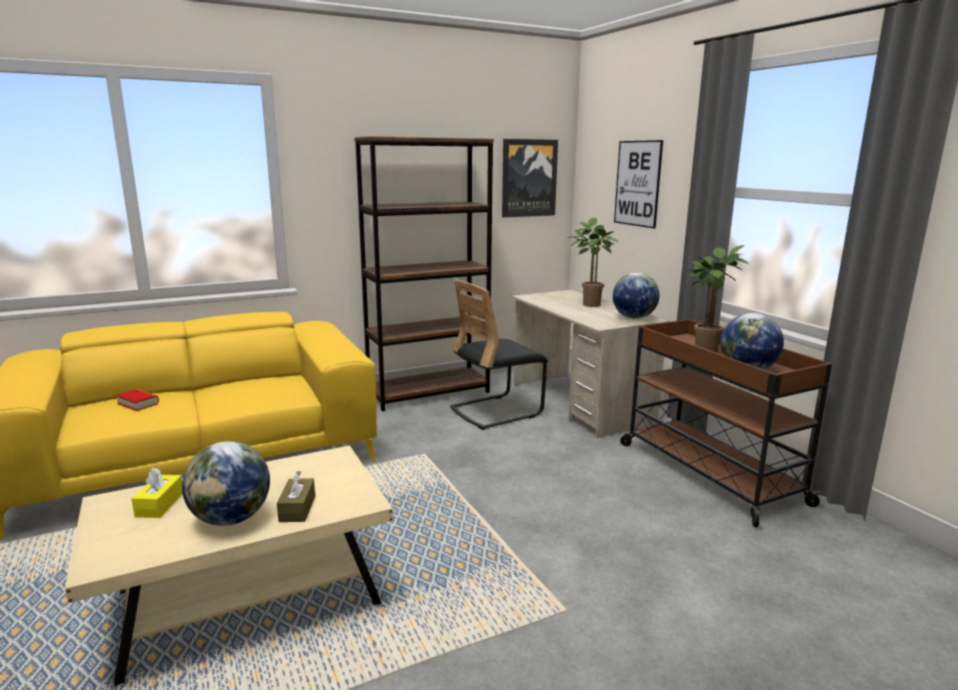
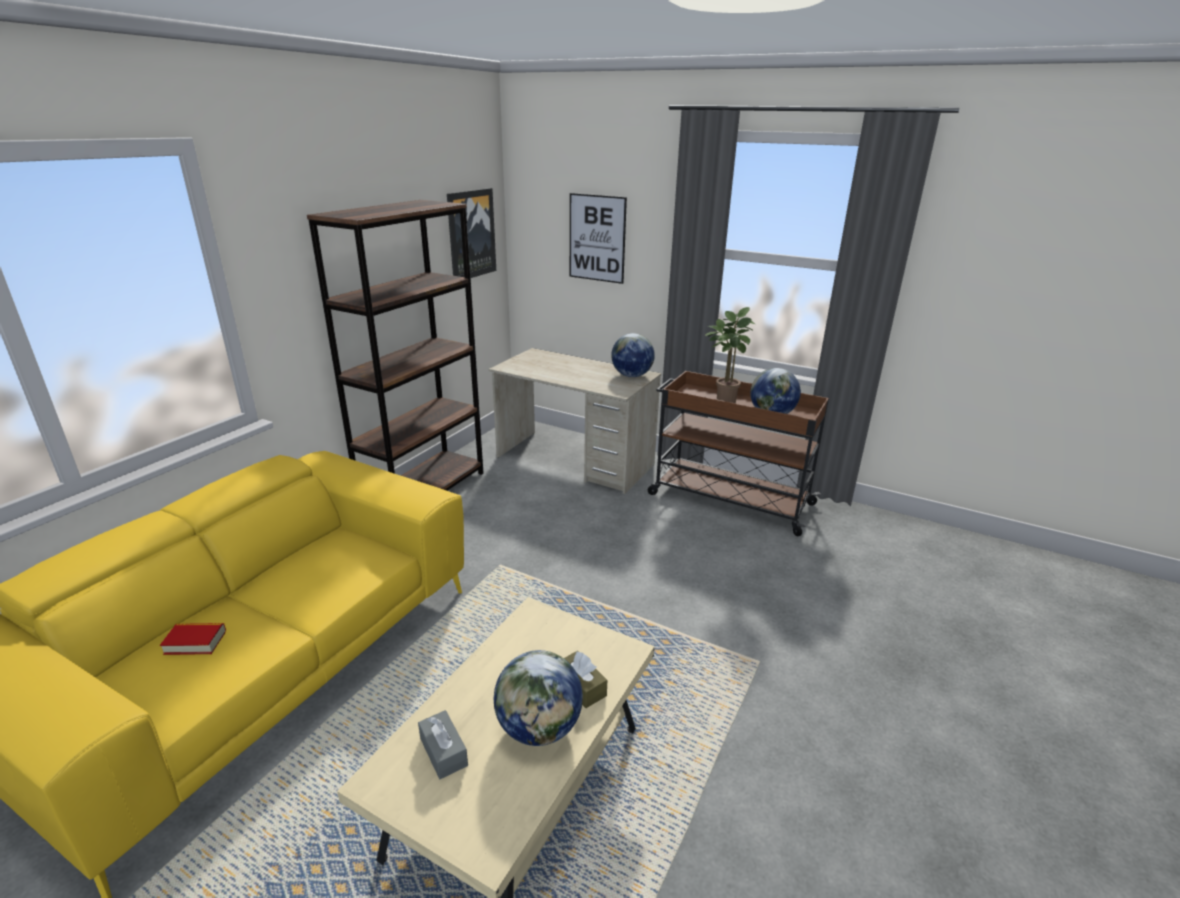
camera: 35 degrees left, 10 degrees up
yellow tissue box [131,468,183,518] -> grey tissue box [418,710,468,779]
black chair [450,280,548,430] -> none
potted plant [567,218,618,307] -> none

